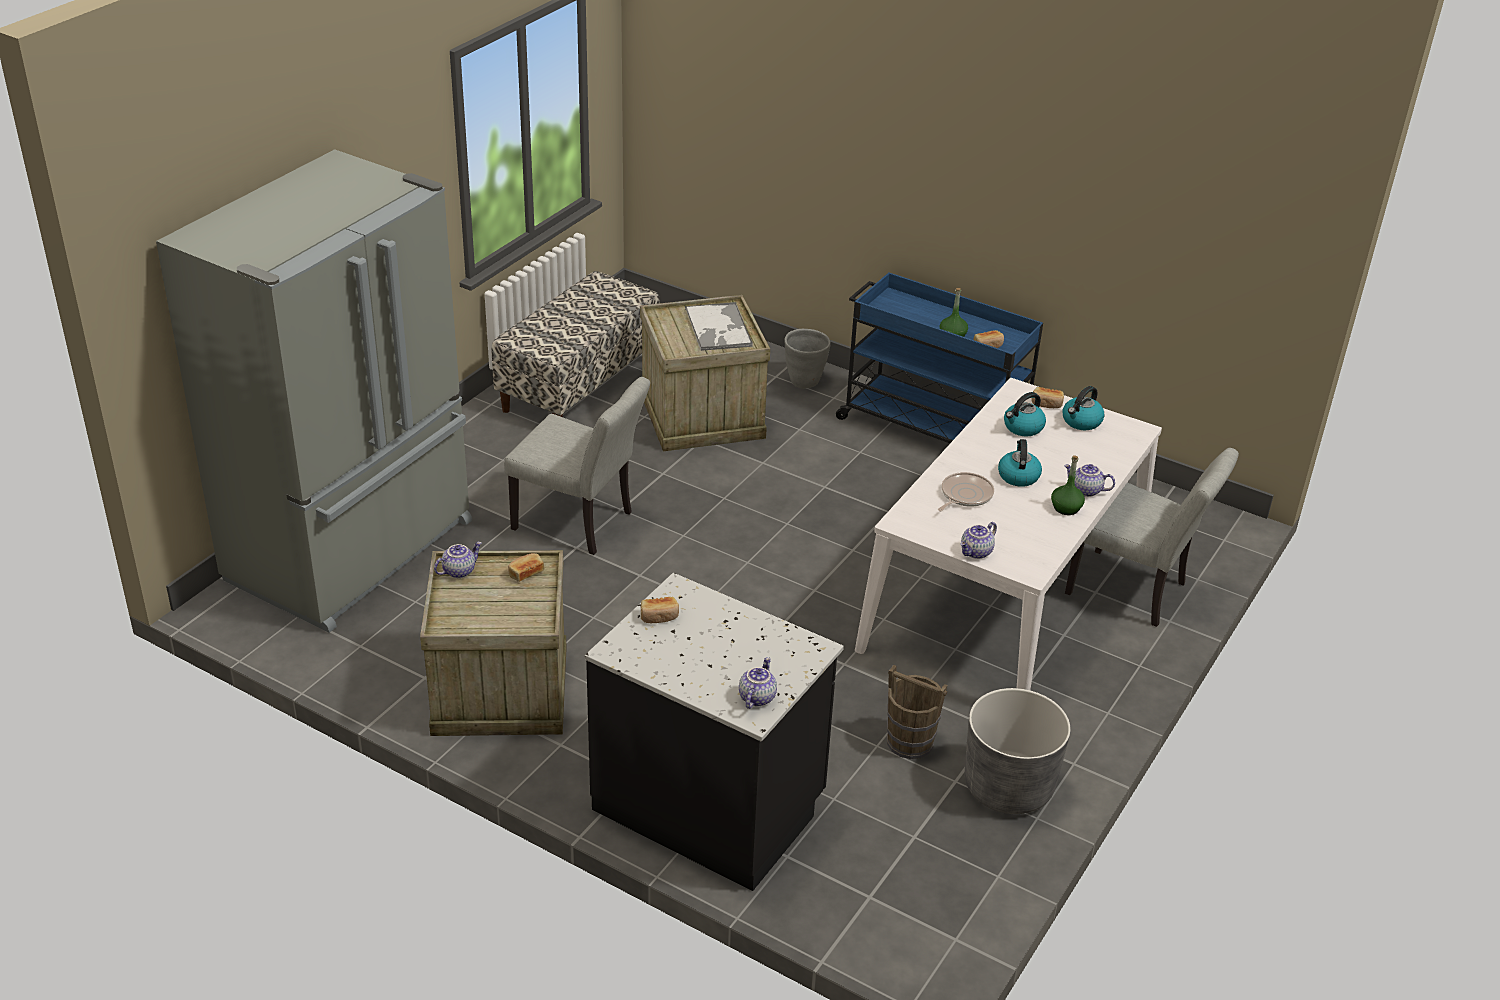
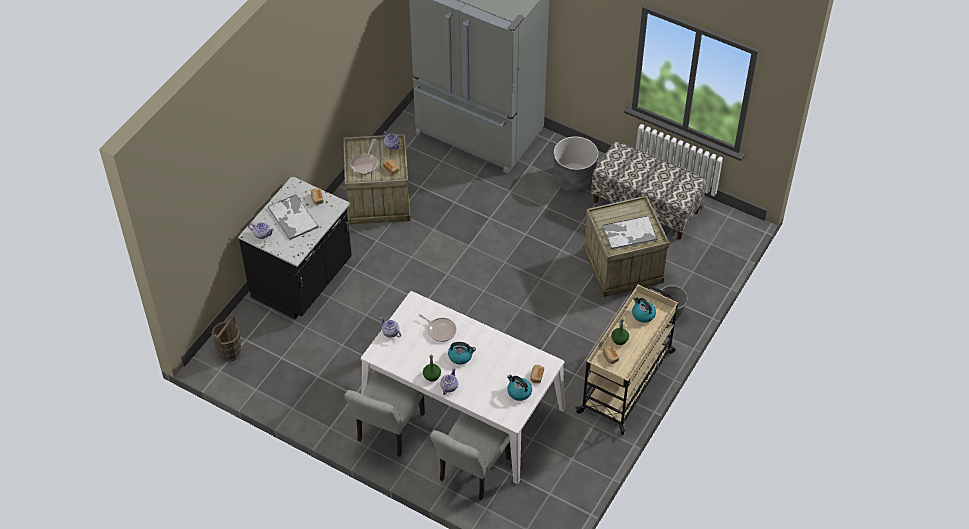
camera: 90 degrees right, 15 degrees up
grey chair [504,377,650,555] -> grey chair moved to [344,370,425,457]
blue cart [836,273,1043,443] -> beige cart [575,285,678,435]
brown bucket [887,664,947,759] -> brown bucket moved to [212,315,242,361]
grey planter [965,688,1071,814] -> grey planter moved to [554,136,598,192]
kettle [1004,392,1046,436] -> kettle moved to [632,297,656,323]
none -> tray [268,194,319,240]
none -> frying pan [350,139,378,175]

